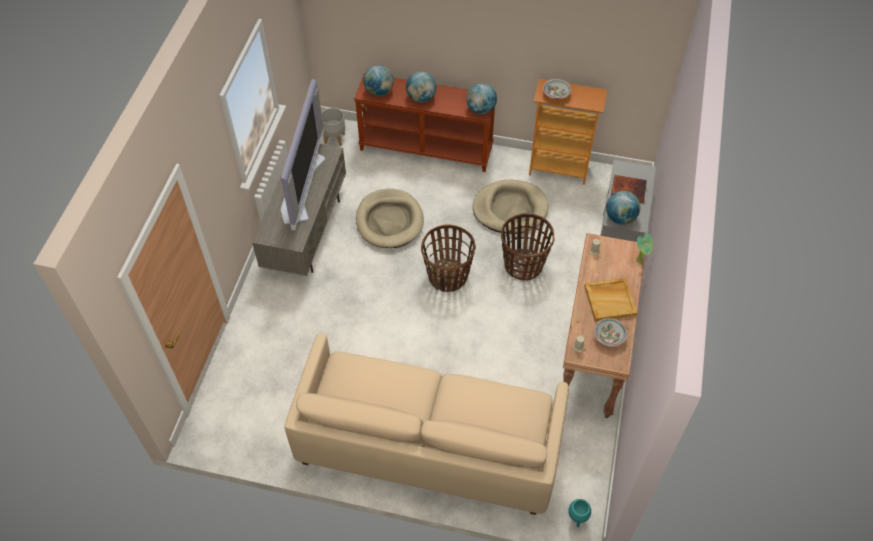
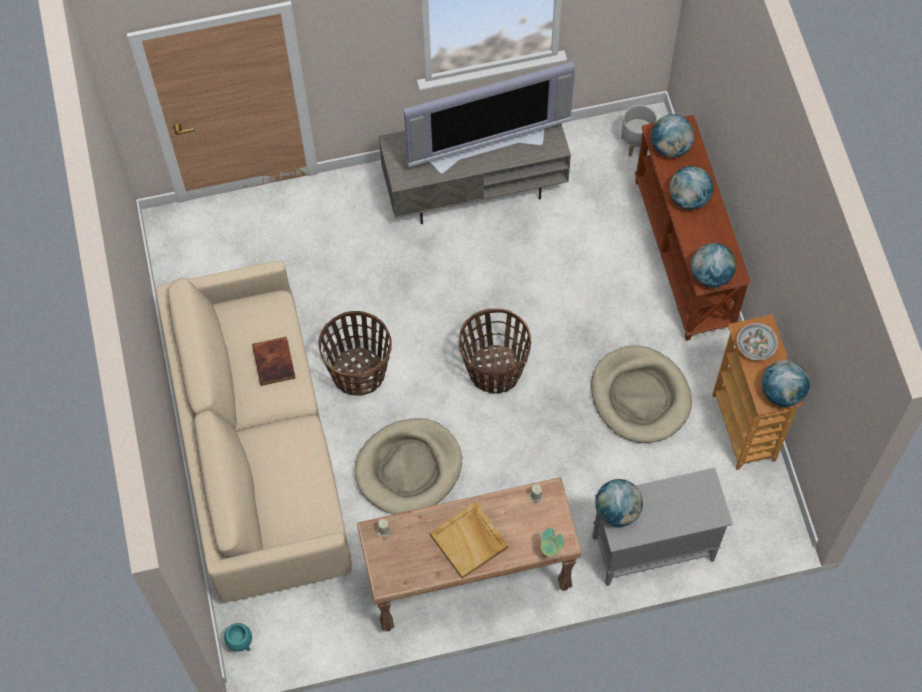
camera: 65 degrees right, 10 degrees up
beige dog bed [356,189,424,248] -> beige dog bed moved to [354,418,462,514]
basket [501,213,555,281] -> basket moved to [318,311,392,396]
bowl [594,318,627,347] -> none
book [611,175,647,203] -> book moved to [252,337,296,386]
none -> globe [762,360,810,407]

